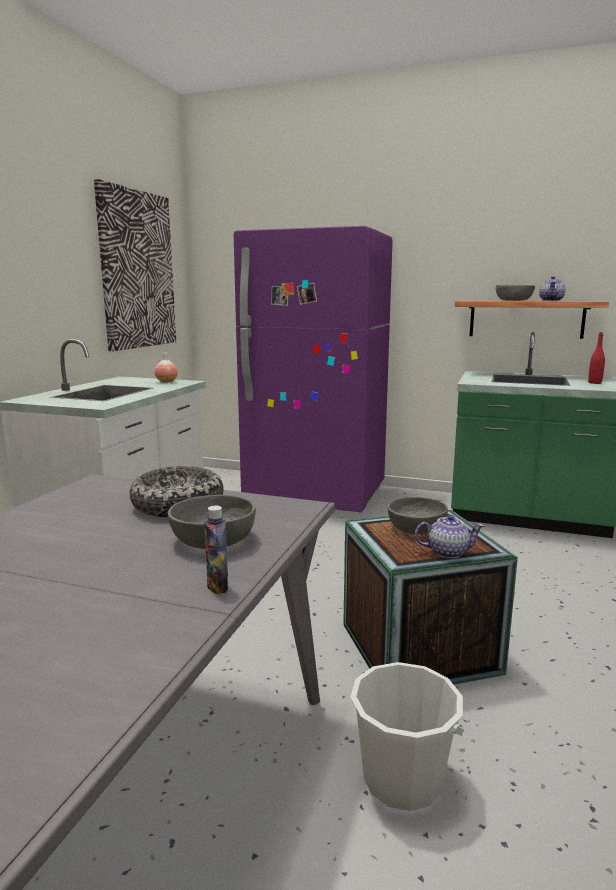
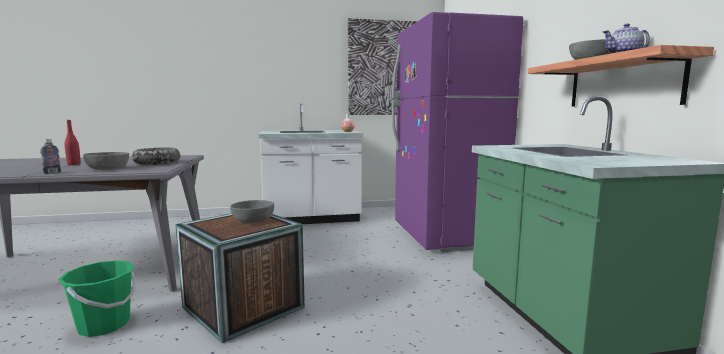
camera: 60 degrees right, 5 degrees down
white bucket [351,662,464,811] -> green bucket [58,260,135,337]
teapot [415,515,484,558] -> none
red bottle [588,332,605,384] -> red bottle moved to [65,120,81,165]

